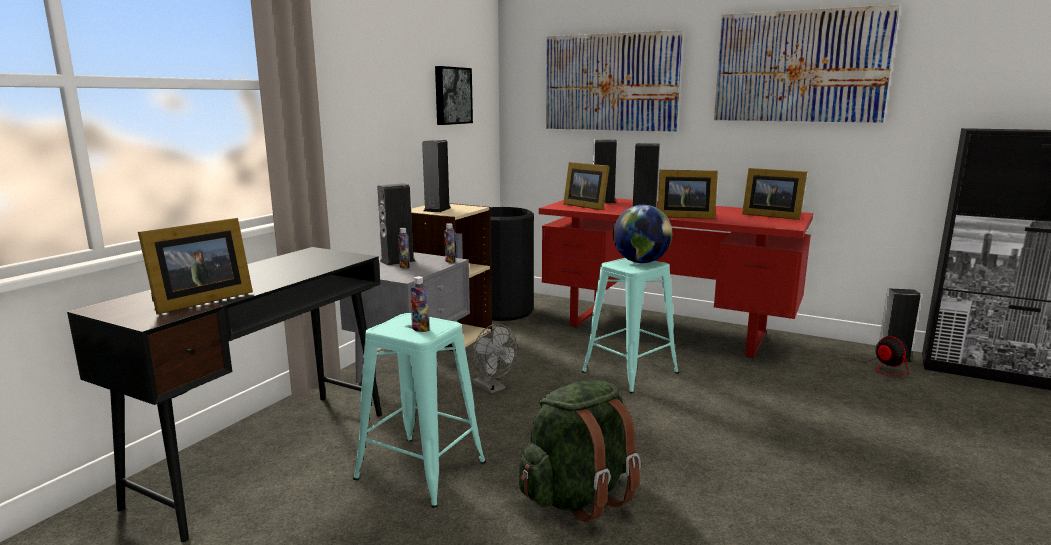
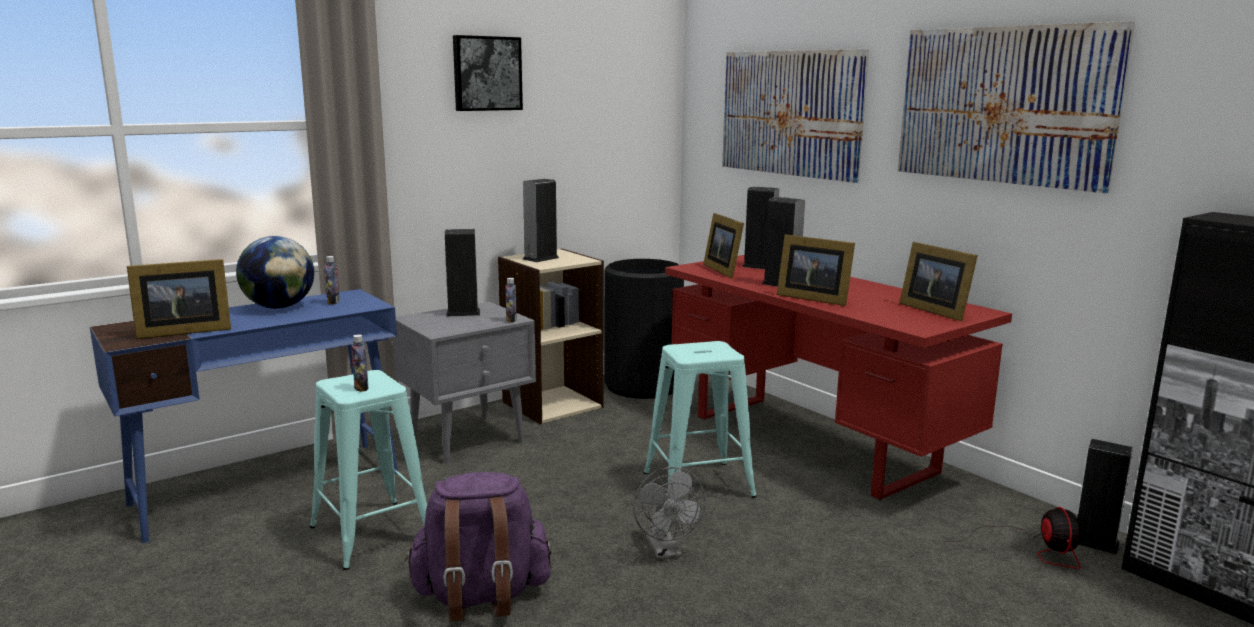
camera: 25 degrees right, 0 degrees up
black desk [67,247,382,542] -> blue desk [90,289,398,543]
bottle [398,228,410,269] -> bottle moved to [324,256,340,304]
picture [435,66,473,125] -> picture moved to [453,35,523,111]
grey fan [473,324,517,394] -> grey fan moved to [634,467,705,560]
green backpack [519,380,641,522] -> purple backpack [405,472,551,622]
globe [613,205,672,263] -> globe moved to [236,236,314,309]

